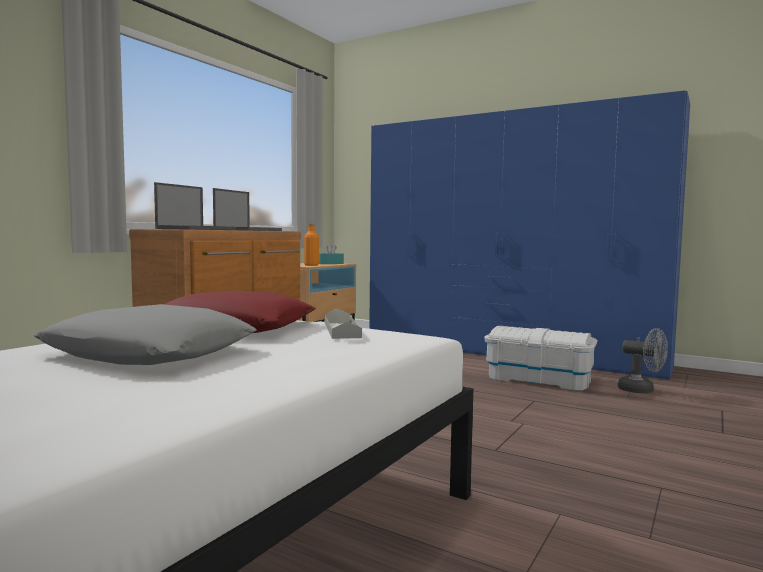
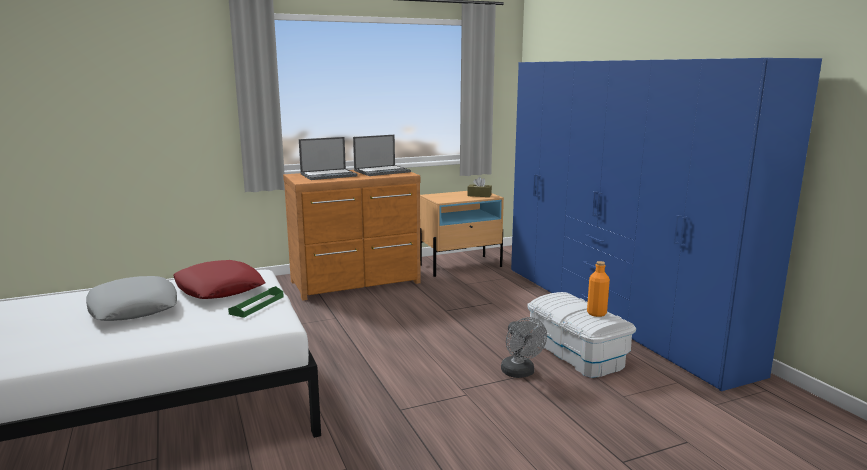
camera: 35 degrees right, 10 degrees up
orange bottle [304,224,319,266] -> orange bottle moved to [587,261,610,317]
turquoise tissue box [319,243,344,264] -> brown tissue box [467,177,492,197]
grey tray [325,308,362,339] -> green tray [228,286,284,318]
grey fan [618,328,668,393] -> grey fan moved to [501,317,547,378]

